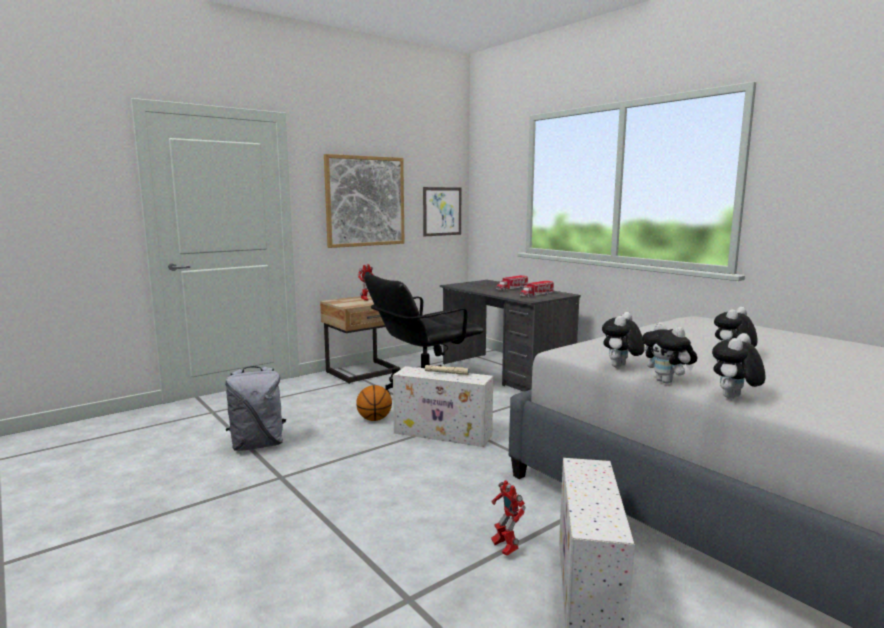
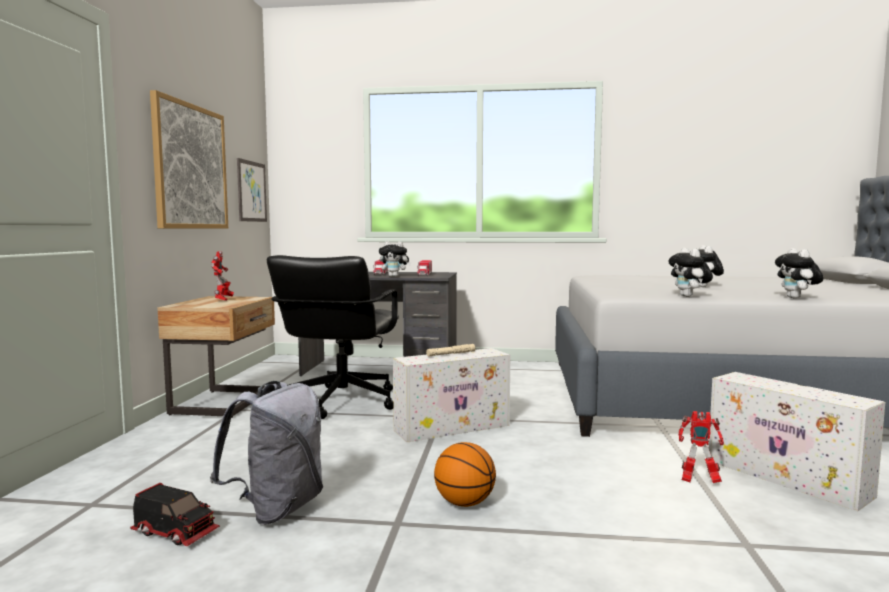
camera: 45 degrees left, 5 degrees down
basketball [356,385,392,421] -> basketball moved to [434,442,496,507]
plush toy [642,322,697,384] -> plush toy moved to [379,241,411,277]
none -> toy truck [130,483,220,546]

